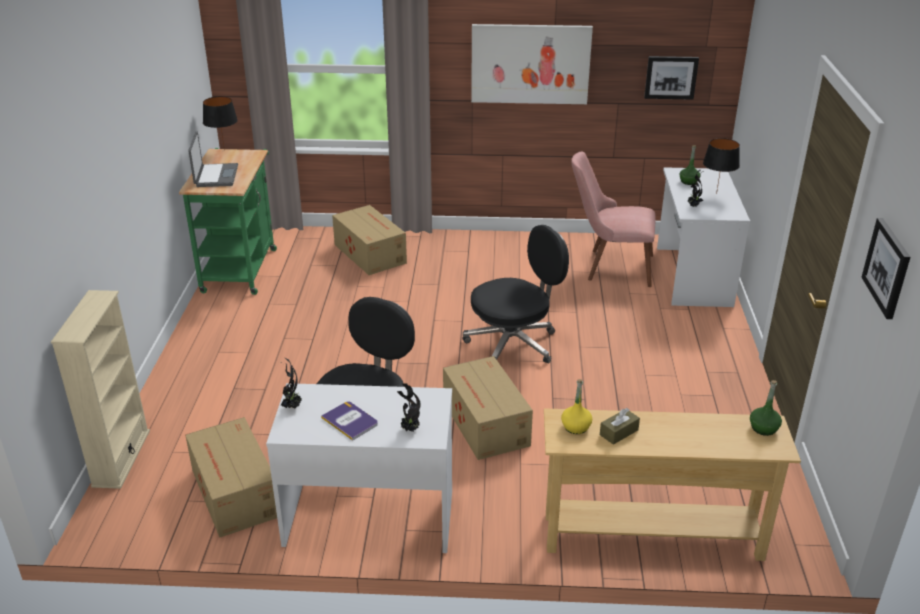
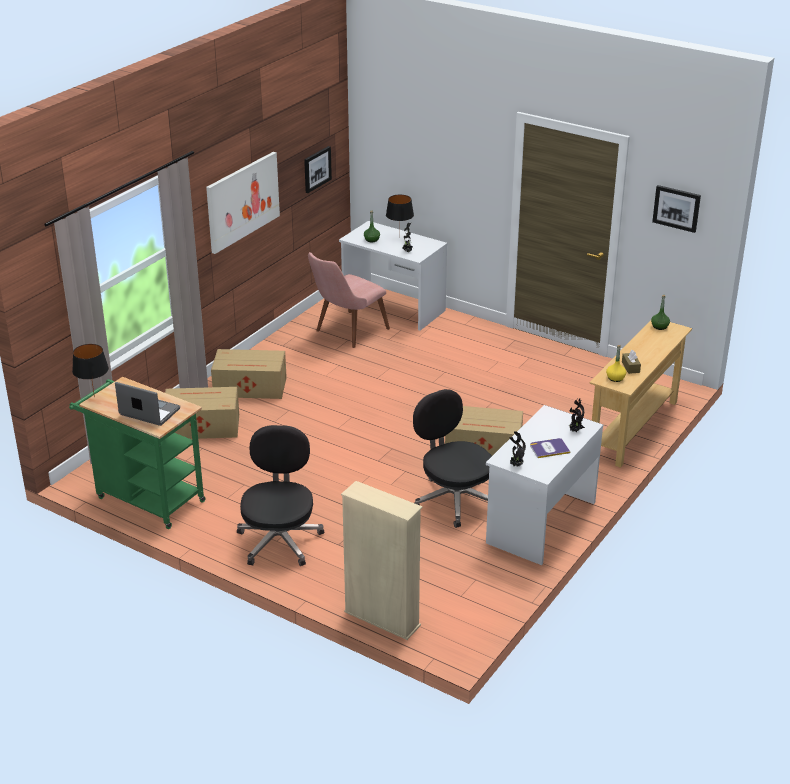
camera: 60 degrees left, 0 degrees up
cardboard box [185,417,277,538] -> cardboard box moved to [211,349,287,399]
black office chair [462,225,569,363] -> black office chair moved to [237,425,324,566]

